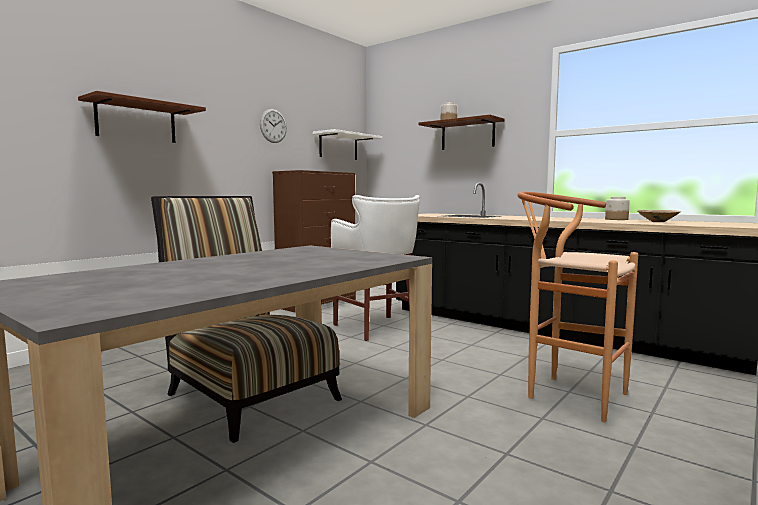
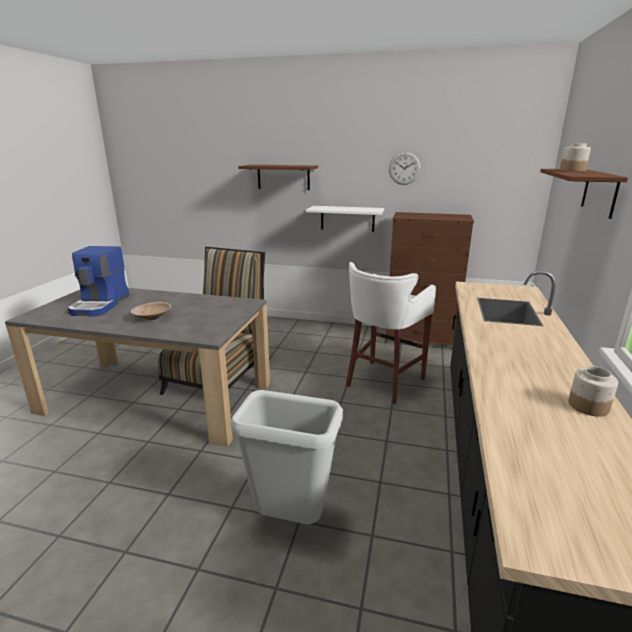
camera: 65 degrees right, 15 degrees up
white shelf [313,129,383,160] -> white shelf moved to [306,206,384,232]
brown stool [517,192,638,422] -> grey trash can [230,390,343,524]
beige bowl [637,210,682,222] -> beige bowl moved to [131,302,171,320]
none -> coffee machine [67,246,129,316]

